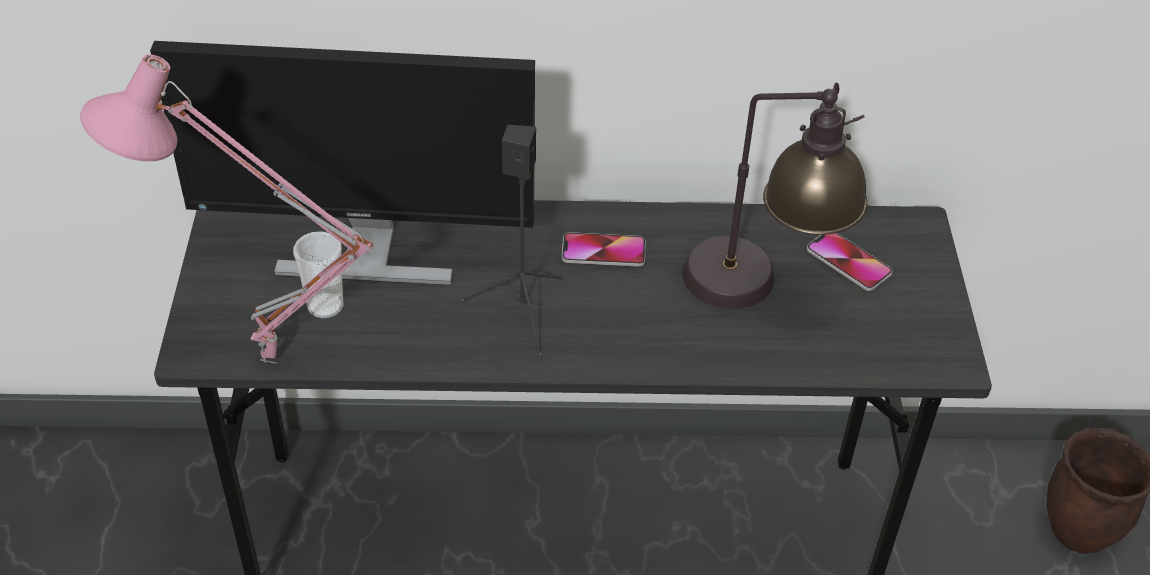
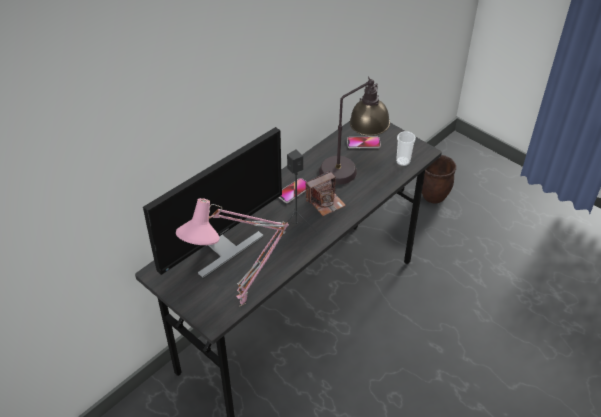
camera: 45 degrees left, 0 degrees up
cup [293,231,343,319] -> cup moved to [396,131,416,166]
none -> camera [306,171,346,216]

